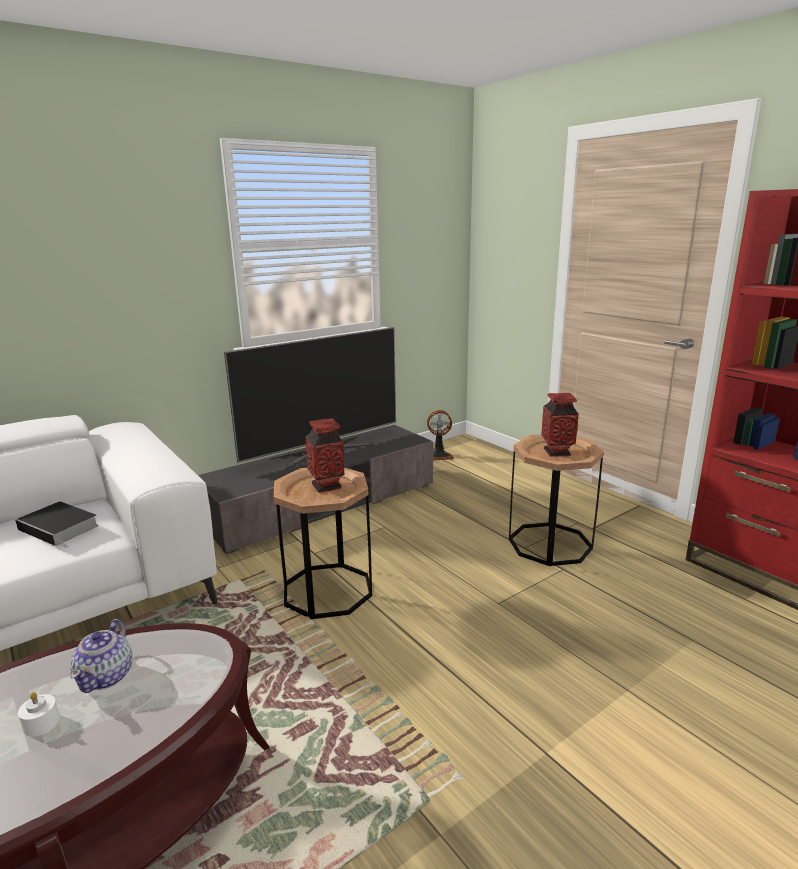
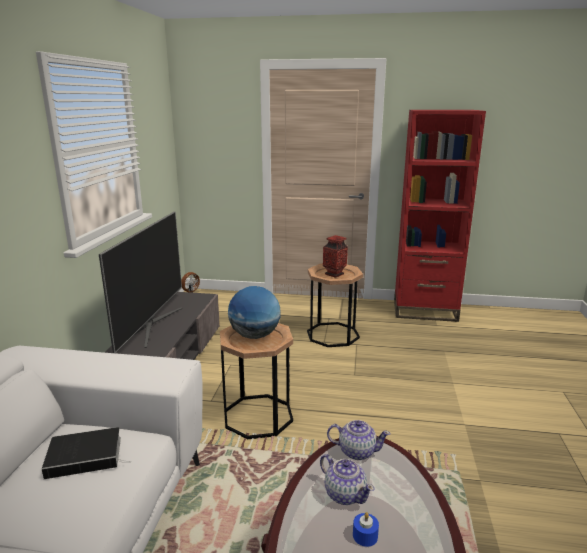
camera: 45 degrees left, 0 degrees up
white candle [18,692,60,737] -> blue candle [353,512,379,547]
vase [305,418,344,493] -> globe [228,286,280,339]
none -> teapot [327,420,391,460]

